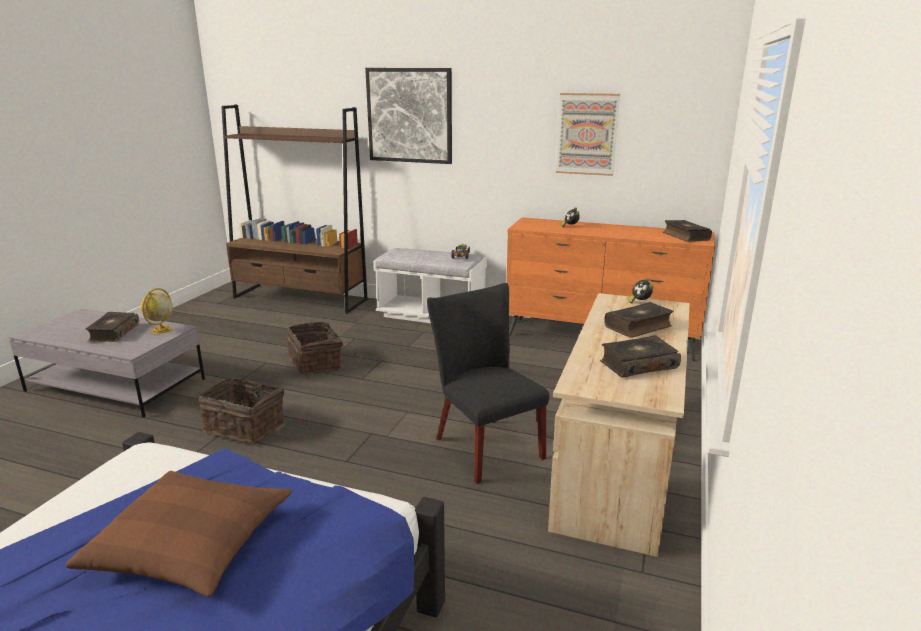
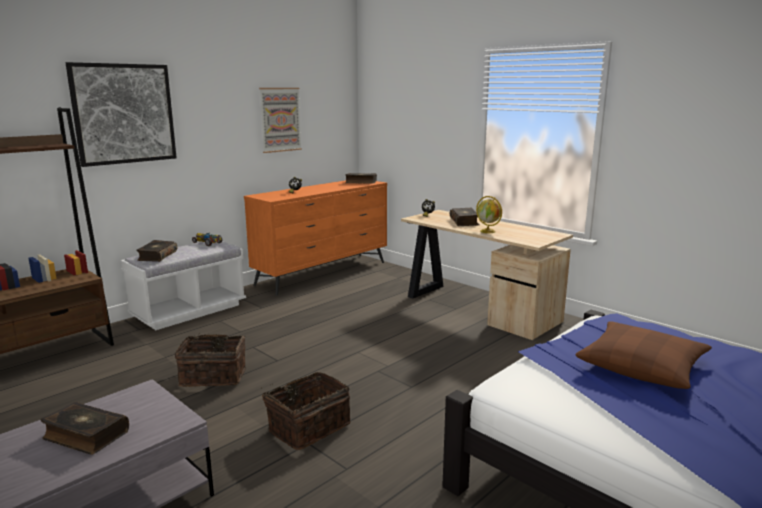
camera: 65 degrees left, 5 degrees down
globe [141,288,173,334] -> globe moved to [476,196,502,233]
black chair [427,283,549,484] -> none
book [600,335,681,378] -> book moved to [136,240,177,262]

